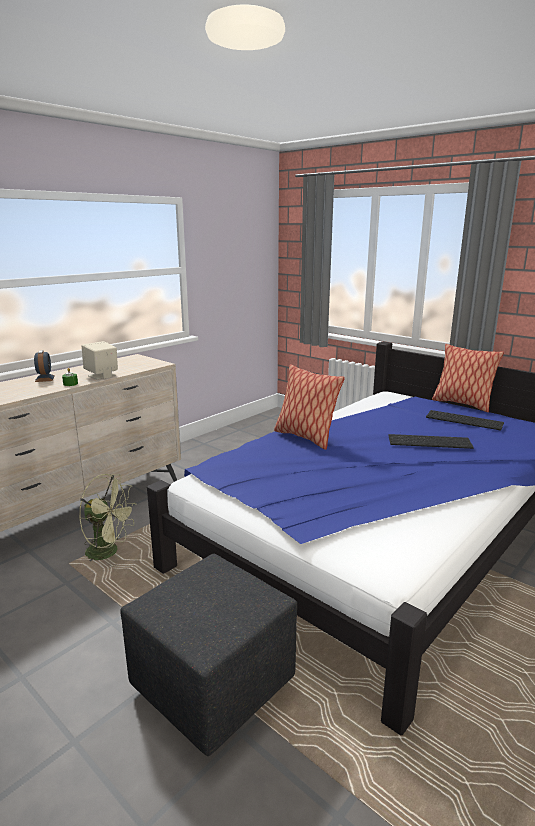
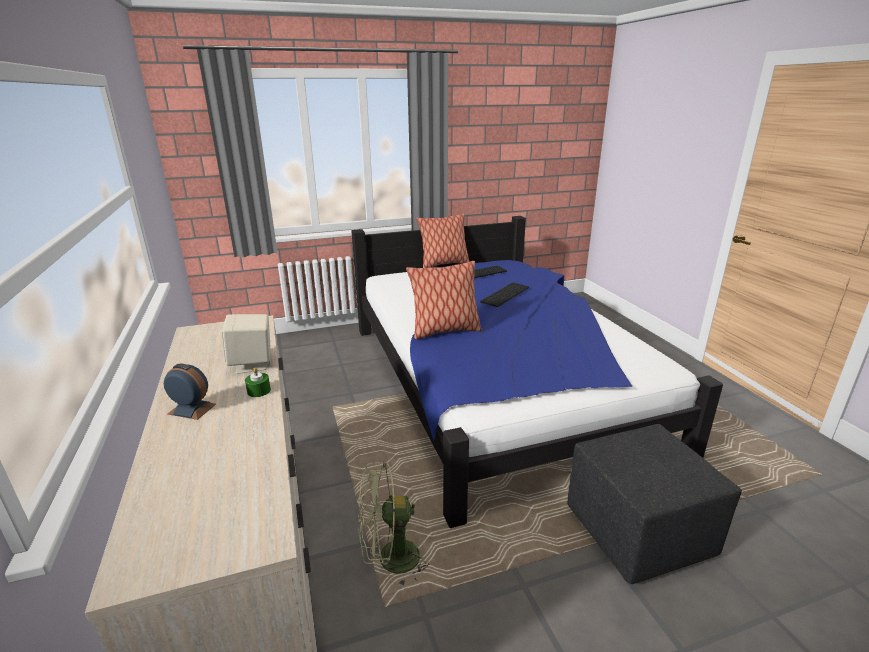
camera: 60 degrees left, 5 degrees up
green fan [80,474,137,561] -> green fan turned 150 degrees counterclockwise [358,462,429,587]

